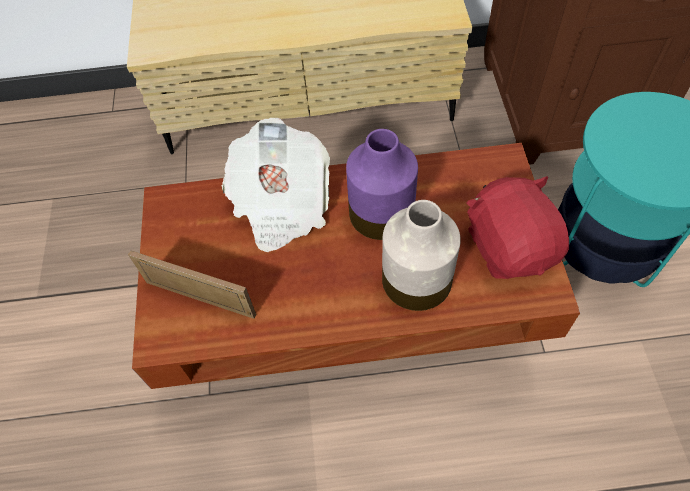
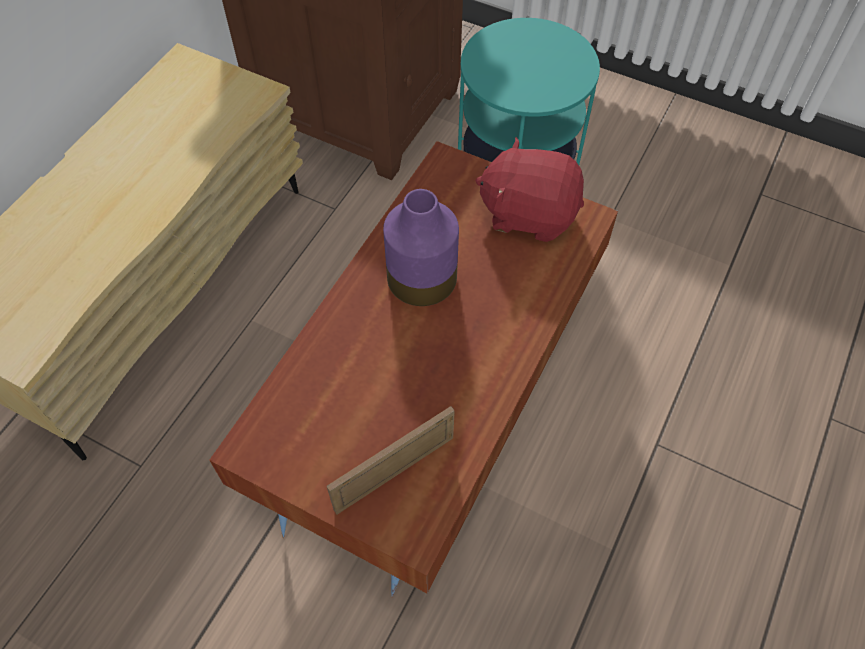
camera: 60 degrees left, 0 degrees up
newspaper [222,118,330,252] -> none
beige vase [382,200,461,311] -> none

